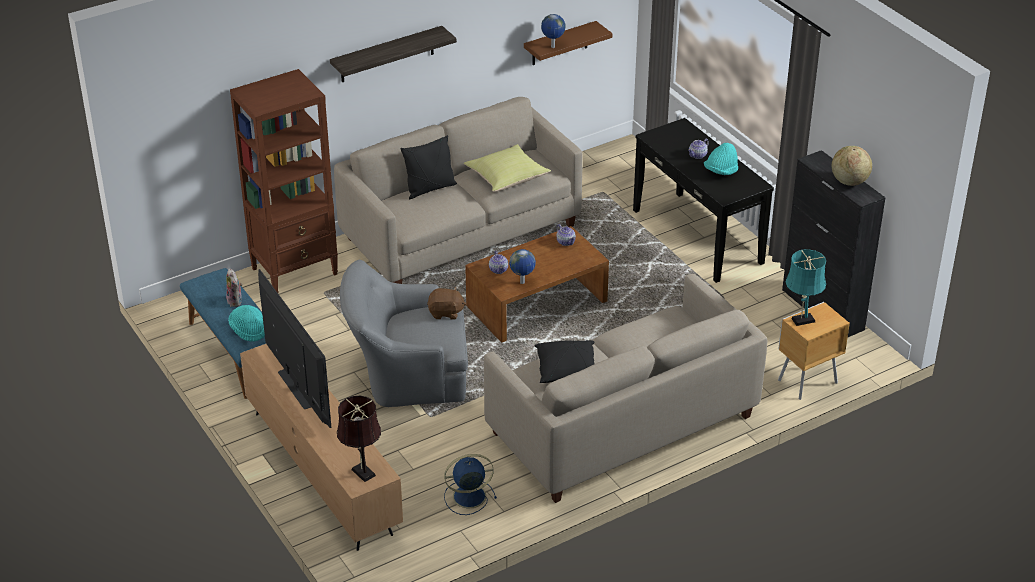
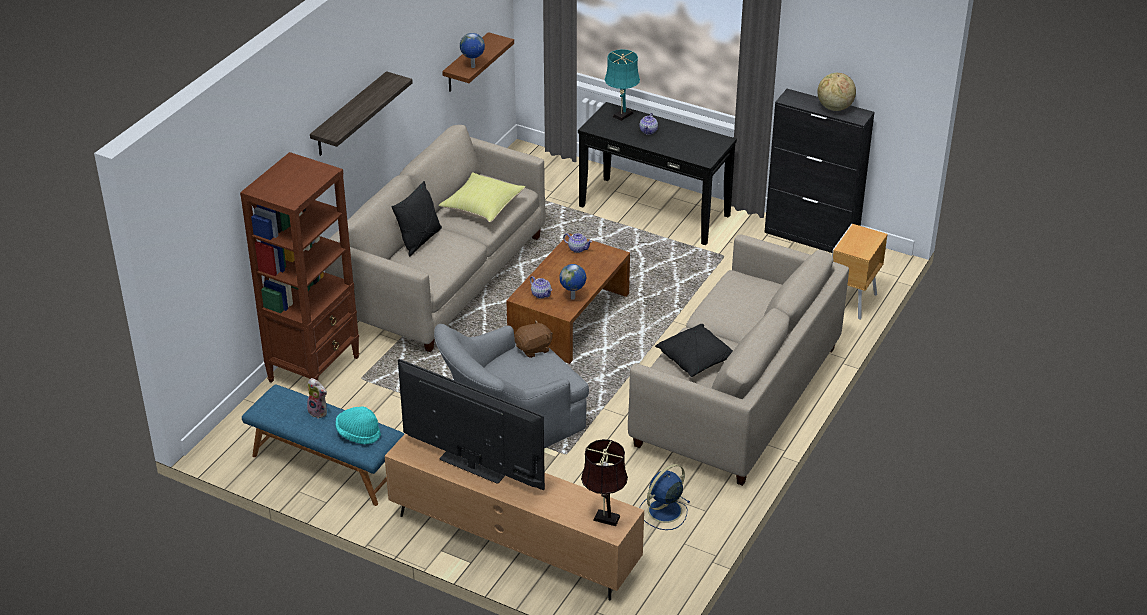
camera: 30 degrees left, 0 degrees up
turquoise hat [704,143,738,175] -> none
turquoise table lamp [786,249,826,326] -> turquoise table lamp moved to [605,49,640,121]

